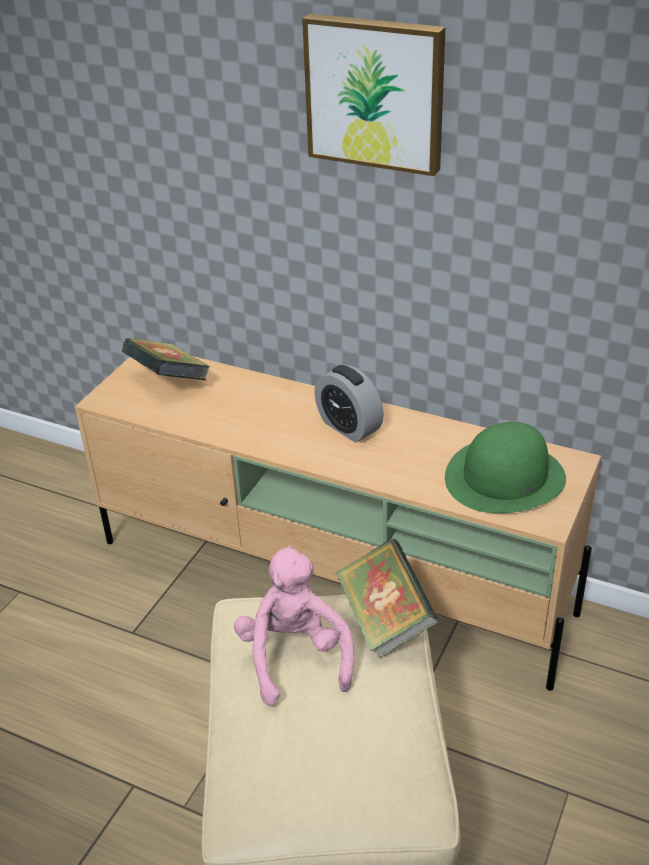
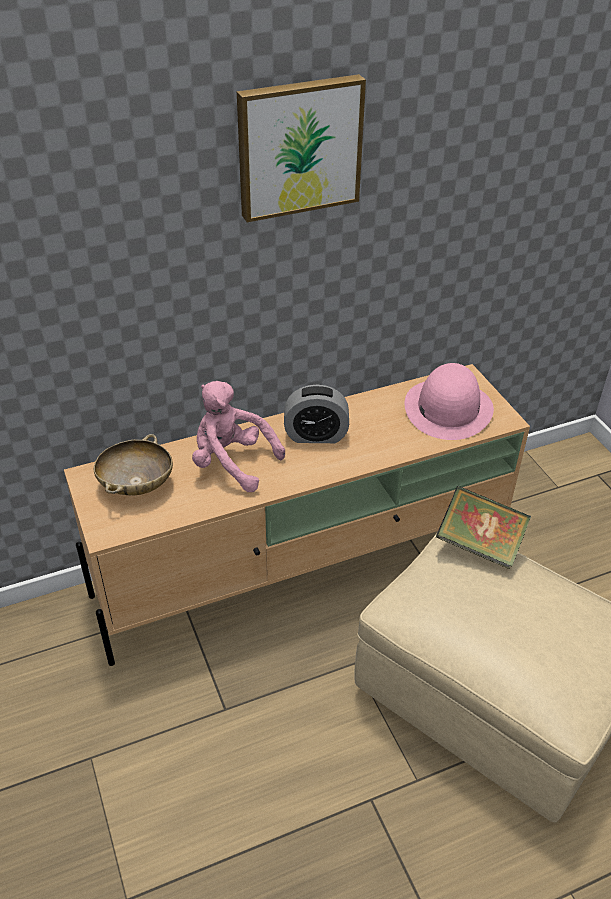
camera: 50 degrees left, 5 degrees up
book [122,338,210,380] -> beige bowl [94,434,173,495]
pink plush toy [234,546,354,706] -> pink plush toy moved to [192,381,285,492]
green hat [445,422,566,514] -> pink hat [405,363,494,440]

